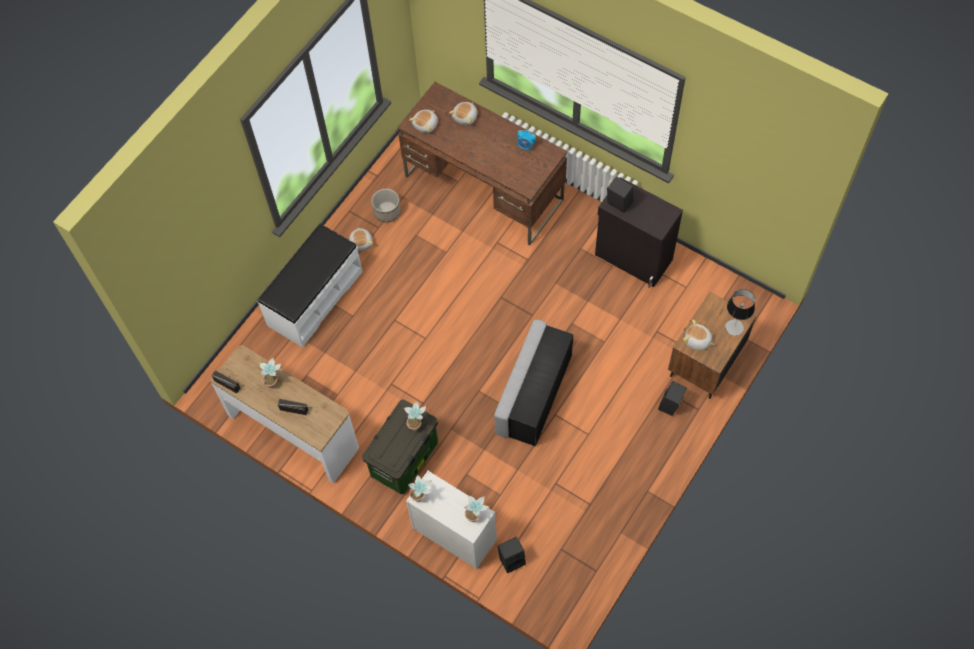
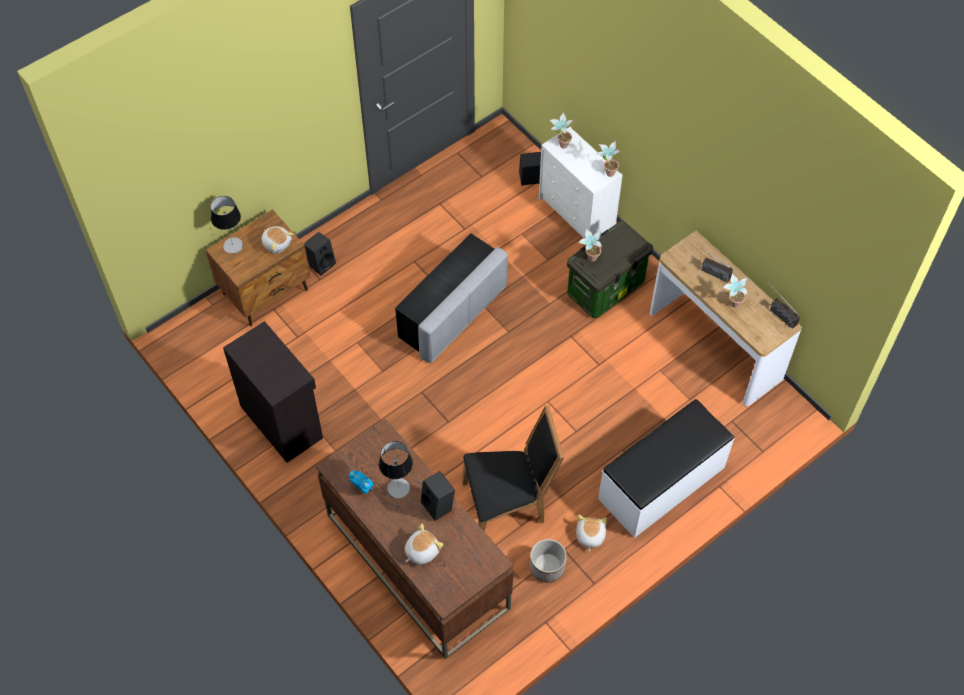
camera: 165 degrees left, 5 degrees down
plush toy [409,110,438,133] -> none
black speaker [607,176,633,213] -> black speaker moved to [420,471,455,521]
none -> table lamp [379,441,413,498]
none -> black chair [462,405,564,531]

